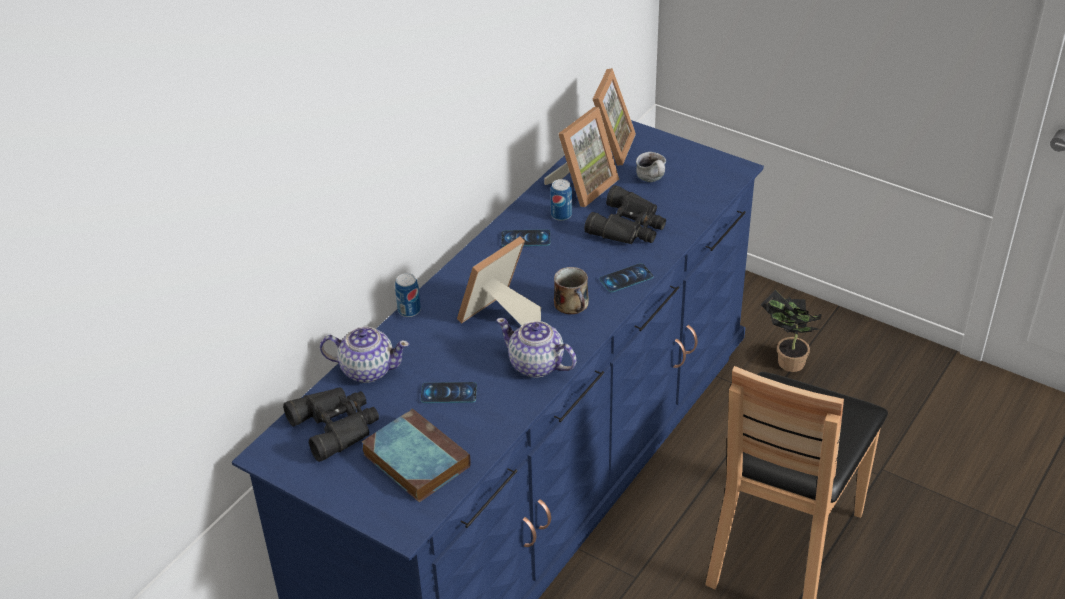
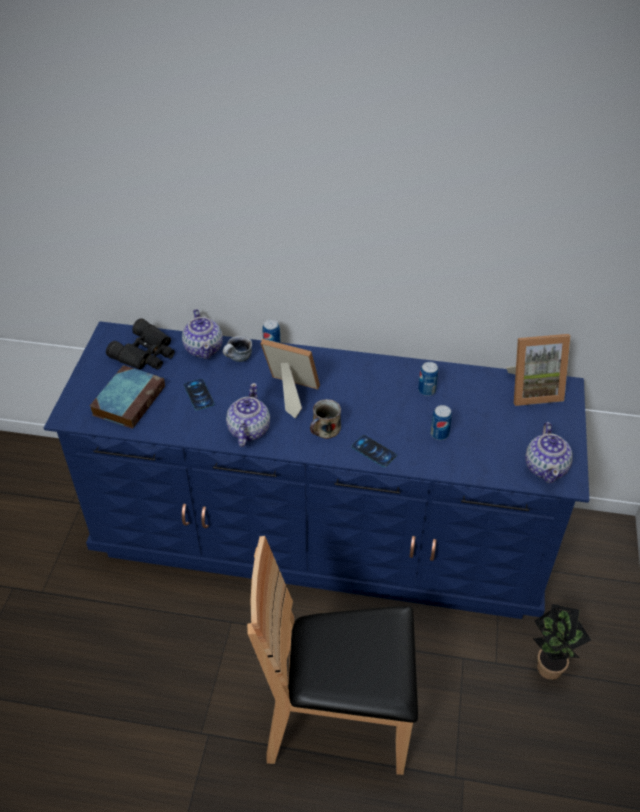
camera: 65 degrees right, 5 degrees up
phone [501,229,550,246] -> none
picture frame [544,107,619,207] -> none
black binoculars [584,185,666,244] -> can [430,405,452,440]
mug [636,152,666,182] -> mug moved to [223,336,252,362]
none -> teapot [525,422,573,483]

